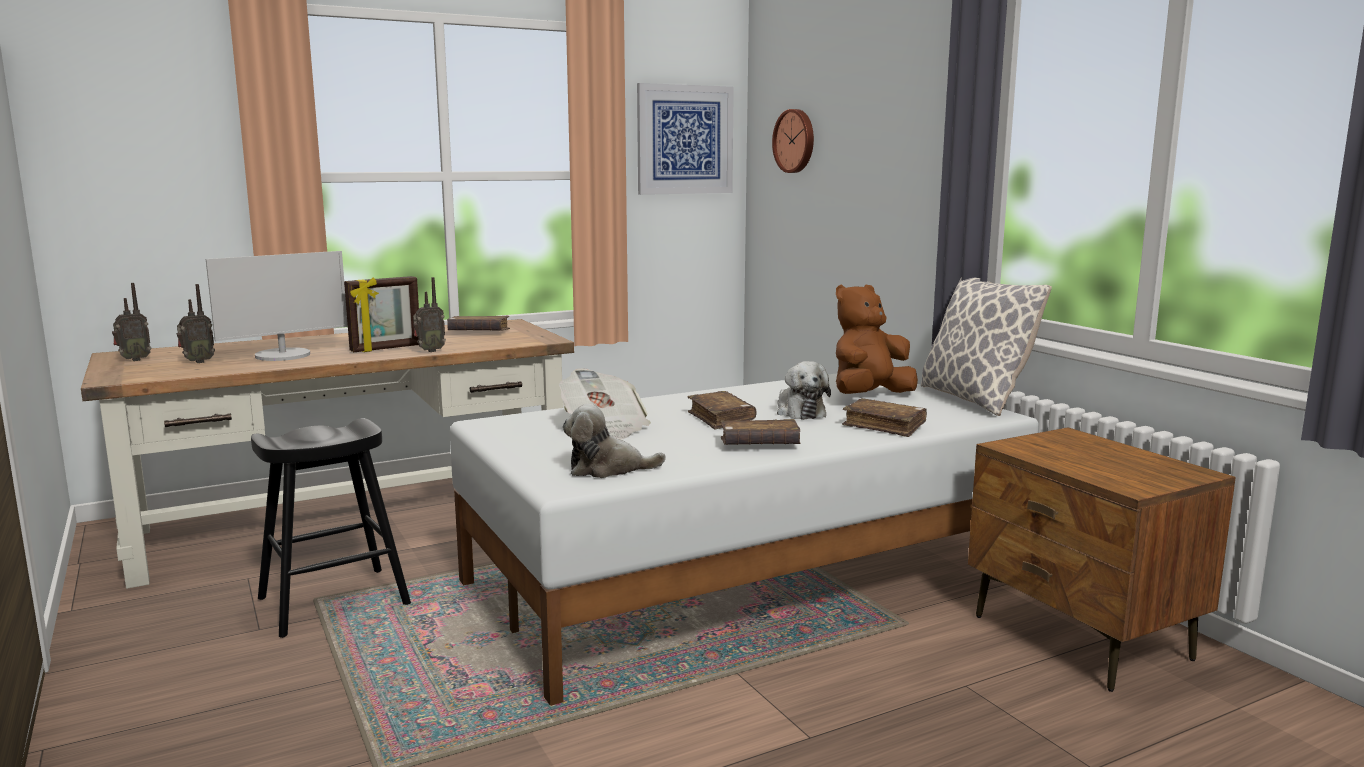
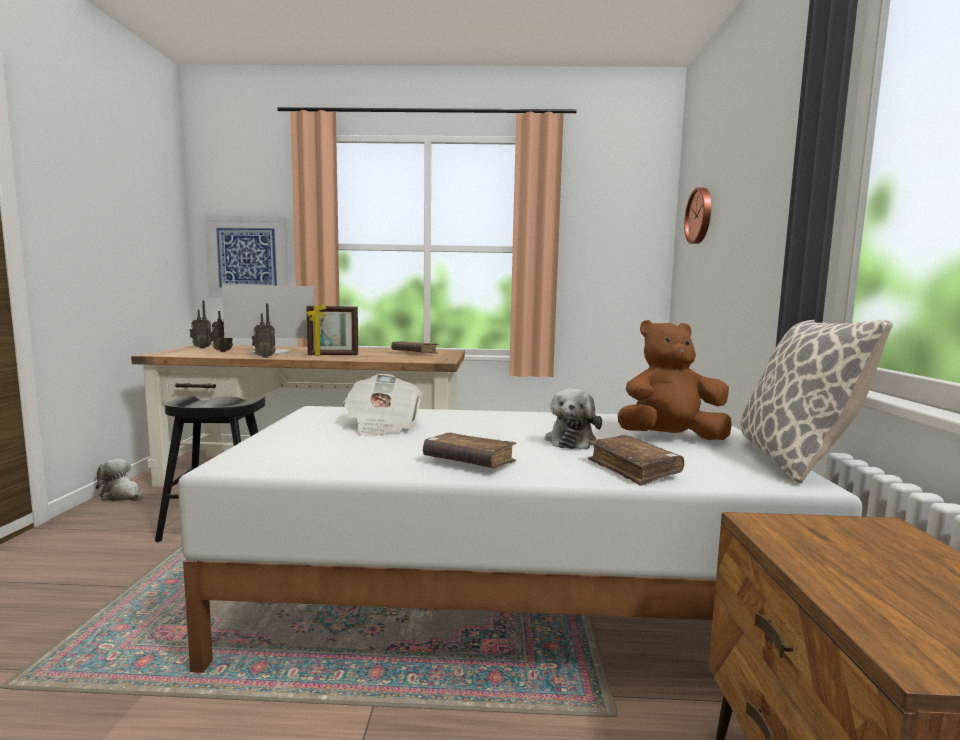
camera: 30 degrees right, 5 degrees down
radio [413,277,446,352] -> radio moved to [252,303,276,358]
plush toy [563,404,666,478] -> plush toy moved to [96,459,142,501]
picture [637,83,734,195] -> picture moved to [204,215,288,298]
brown book [687,391,757,430] -> none

